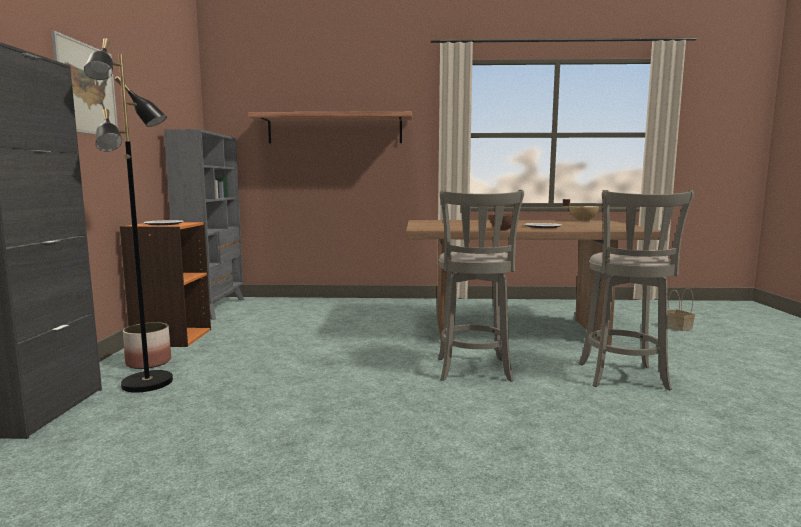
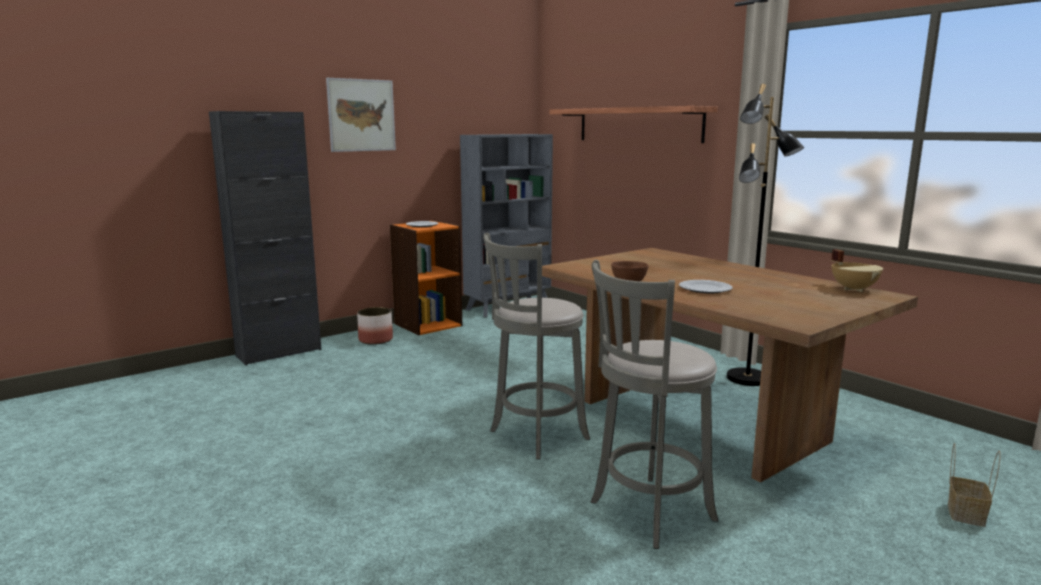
camera: 50 degrees right, 5 degrees up
black floor lamp [84,38,173,393] -> black floor lamp moved to [727,84,804,386]

